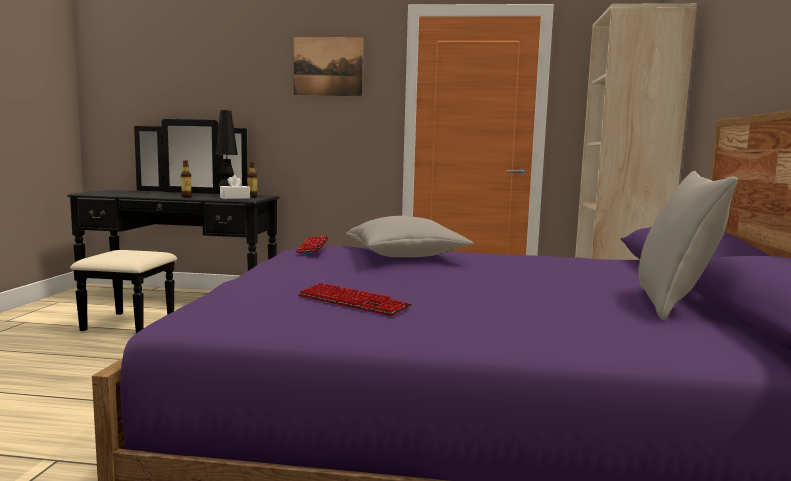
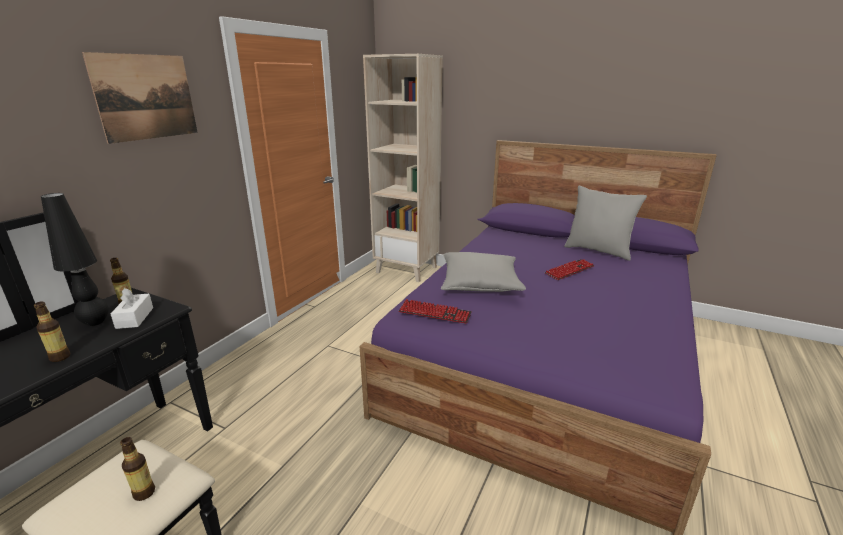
camera: 70 degrees left, 15 degrees up
keyboard [298,283,412,316] -> keyboard moved to [545,259,594,280]
none -> bottle [120,437,155,501]

